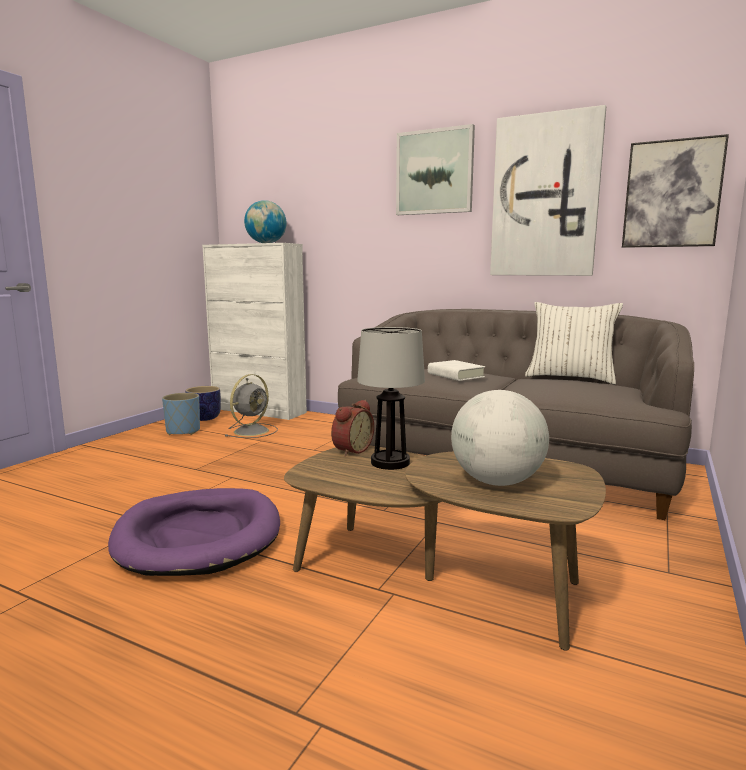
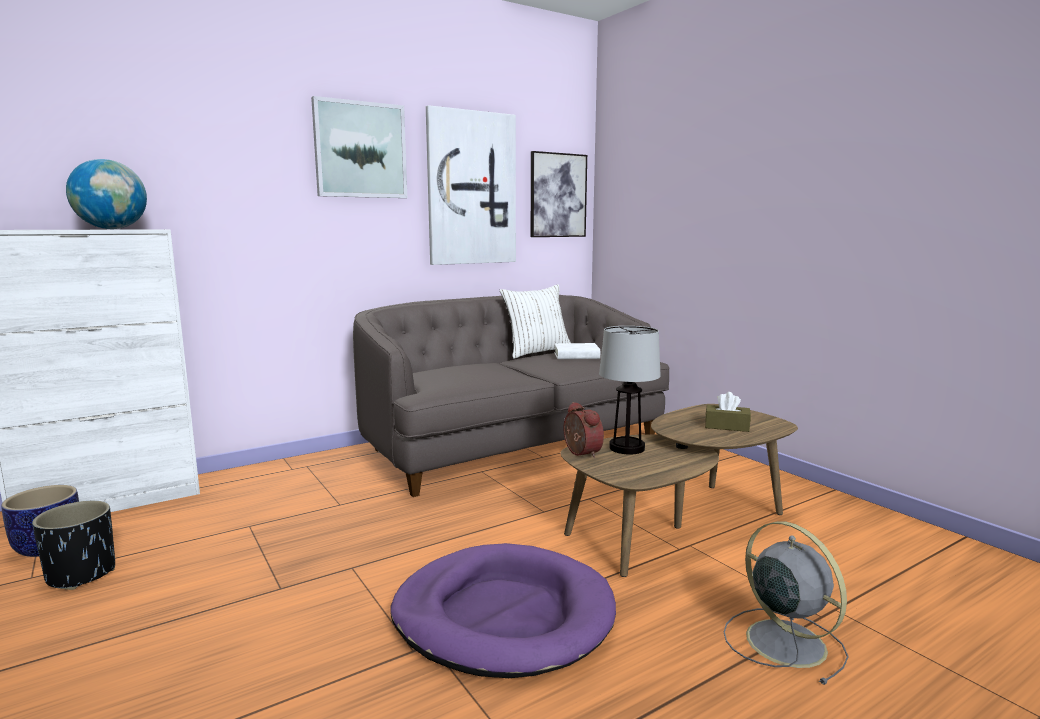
camera: 60 degrees left, 0 degrees up
blue planter [162,393,200,435] -> black planter [32,501,115,590]
grey fan [224,374,278,438] -> grey fan moved to [724,521,849,685]
white book [428,360,485,381] -> white book moved to [554,343,600,359]
globe [451,390,549,486] -> brown tissue box [705,392,751,432]

